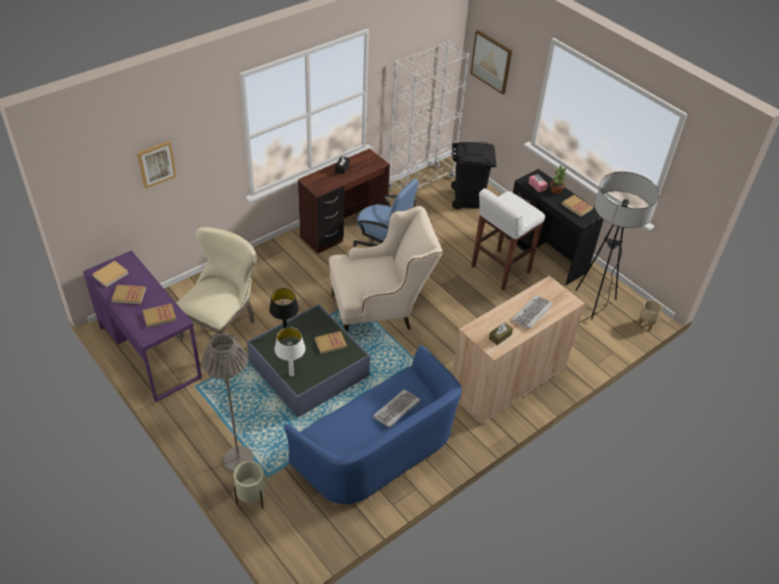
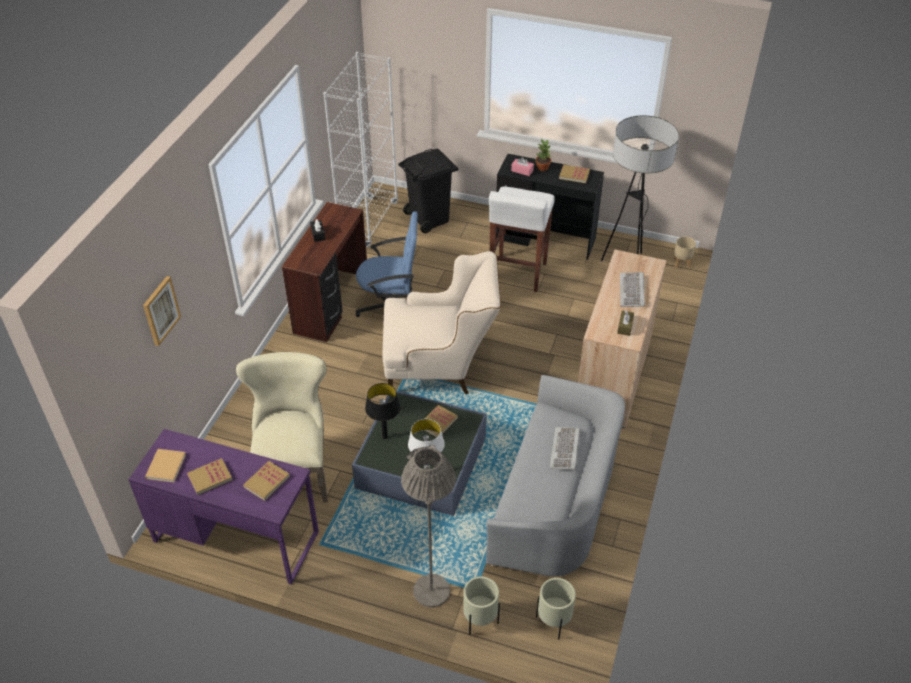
camera: 30 degrees left, 0 degrees up
blue sofa [284,345,462,505] -> grey sofa [486,375,625,577]
beige armchair [329,206,443,333] -> beige armchair turned 45 degrees clockwise [382,251,501,394]
picture [470,30,512,94] -> none
none -> beige planter [536,578,576,640]

